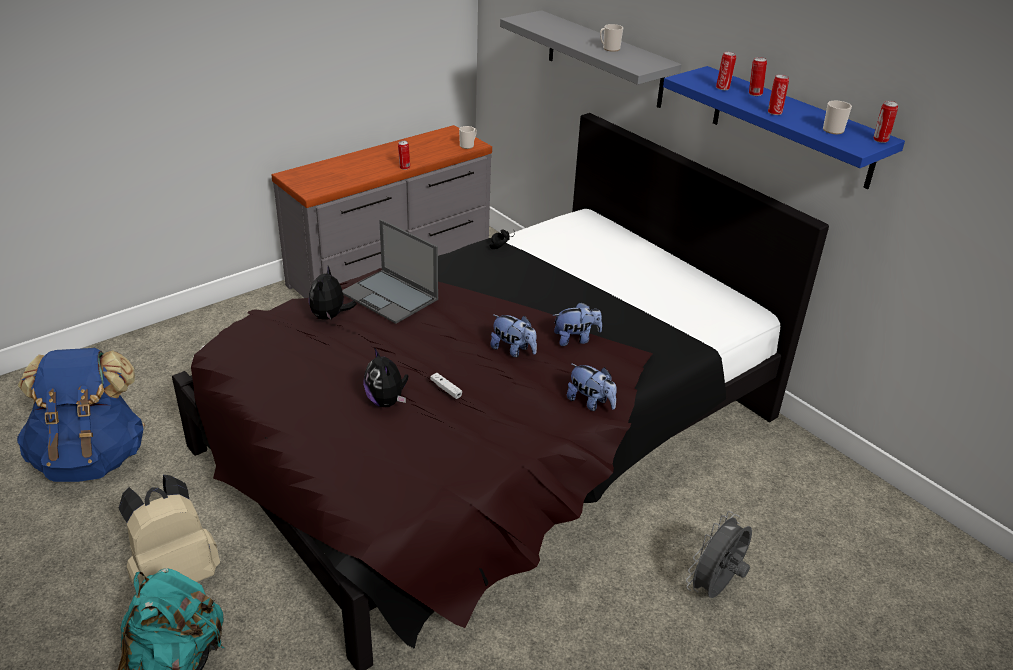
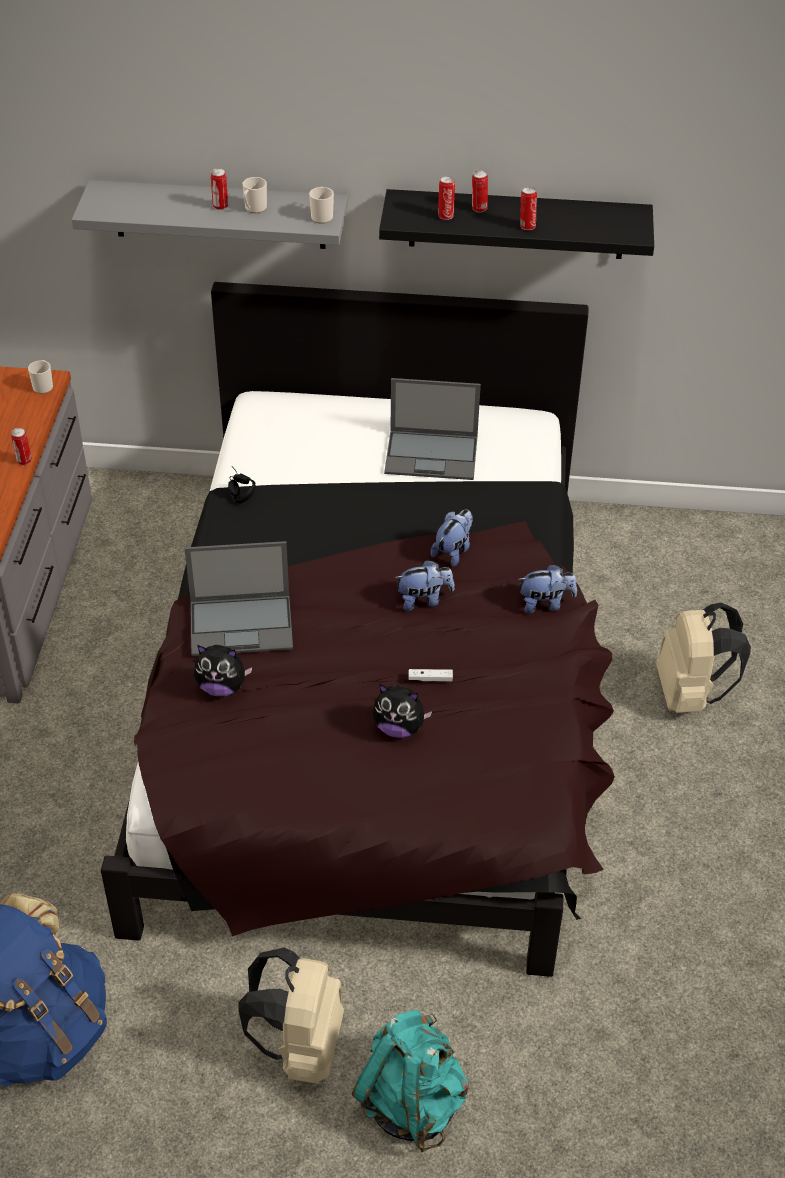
camera: 45 degrees left, 10 degrees up
plush toy [309,266,357,320] -> plush toy turned 45 degrees counterclockwise [194,645,252,697]
blue shelf [663,66,905,189] -> black shelf [379,189,654,259]
grey fan [686,511,752,598] -> beige backpack [656,602,751,713]
mug [823,101,852,134] -> mug moved to [309,187,334,224]
can [873,101,898,143] -> can moved to [211,168,228,210]
none -> laptop [384,378,481,480]

